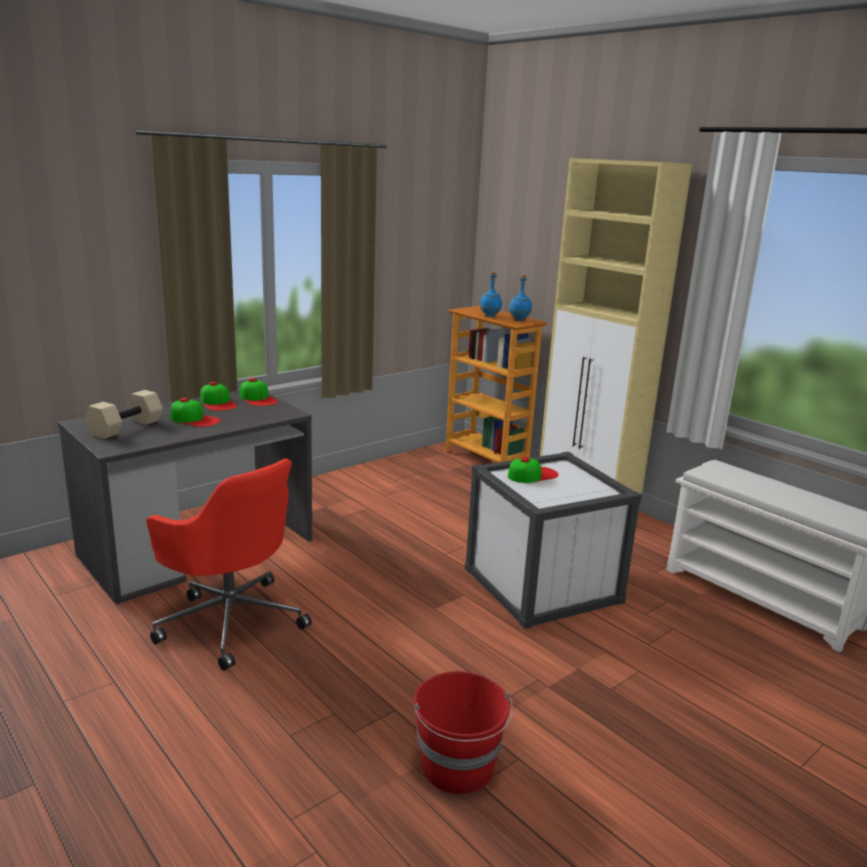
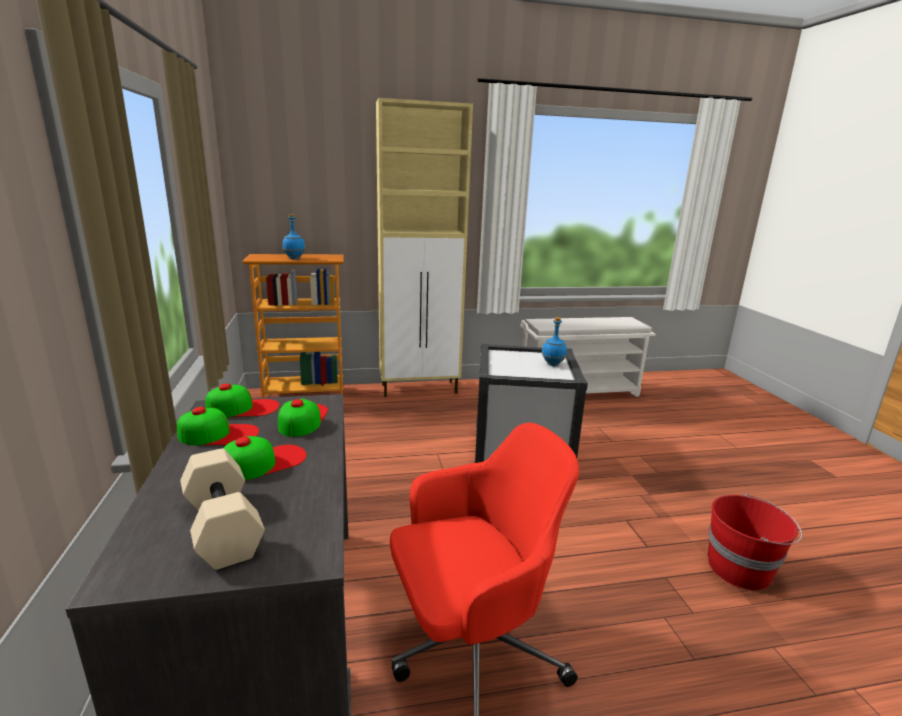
camera: 60 degrees left, 0 degrees up
cap [508,457,559,483] -> cap moved to [278,399,328,437]
blue bottle [509,275,532,321] -> blue bottle moved to [542,317,567,366]

